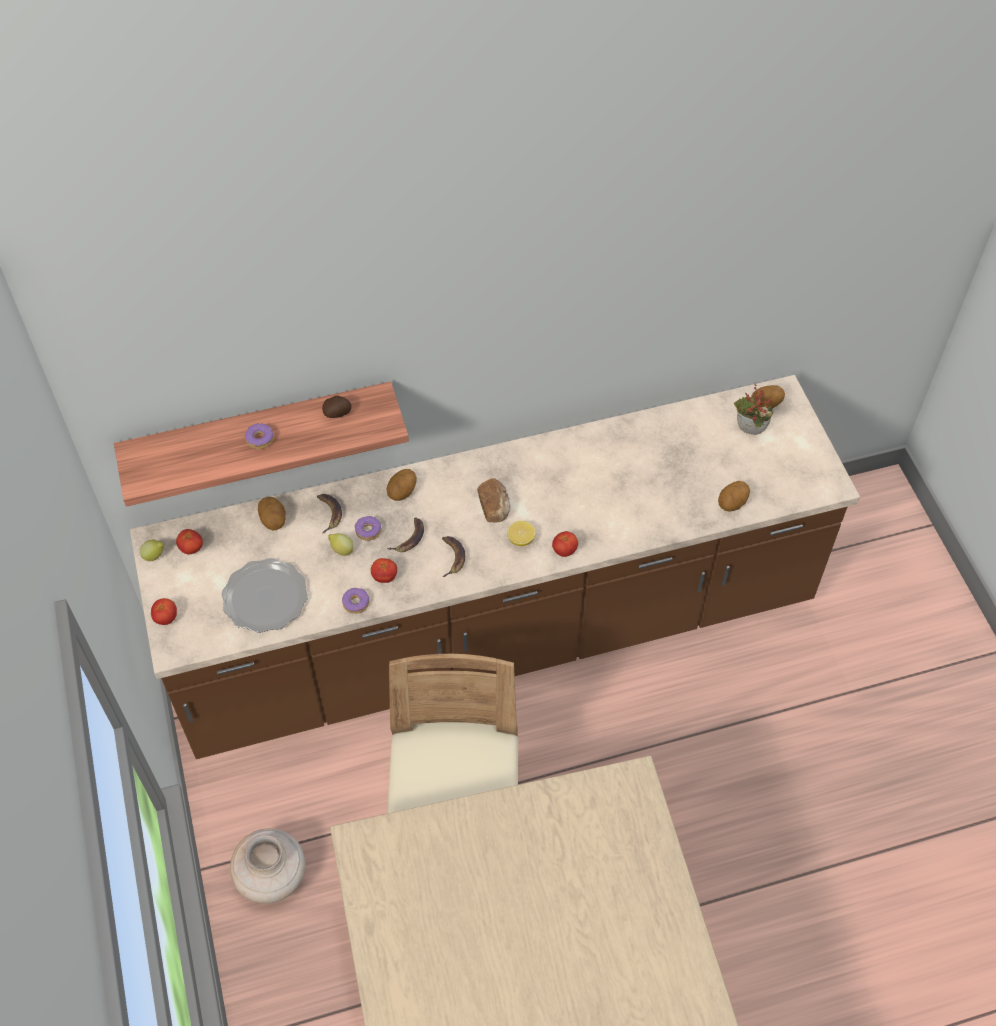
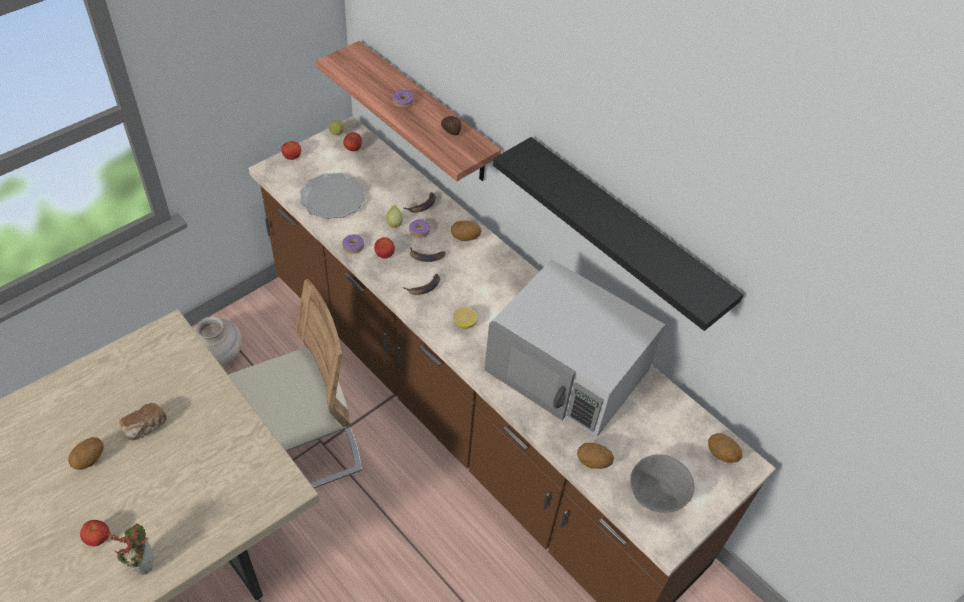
camera: 60 degrees right, 5 degrees down
potato [258,497,286,531] -> potato moved to [68,437,104,470]
bread [477,478,510,523] -> bread moved to [119,403,167,440]
tomato [552,531,578,557] -> tomato moved to [80,520,110,546]
potted plant [734,383,774,435] -> potted plant moved to [108,523,153,575]
none -> white microwave [484,259,665,438]
none -> black shelf [493,137,744,331]
none -> grey bowl [630,455,694,513]

